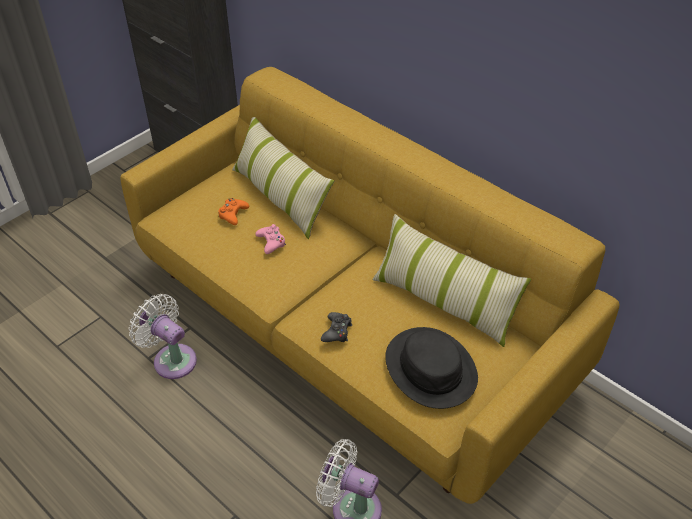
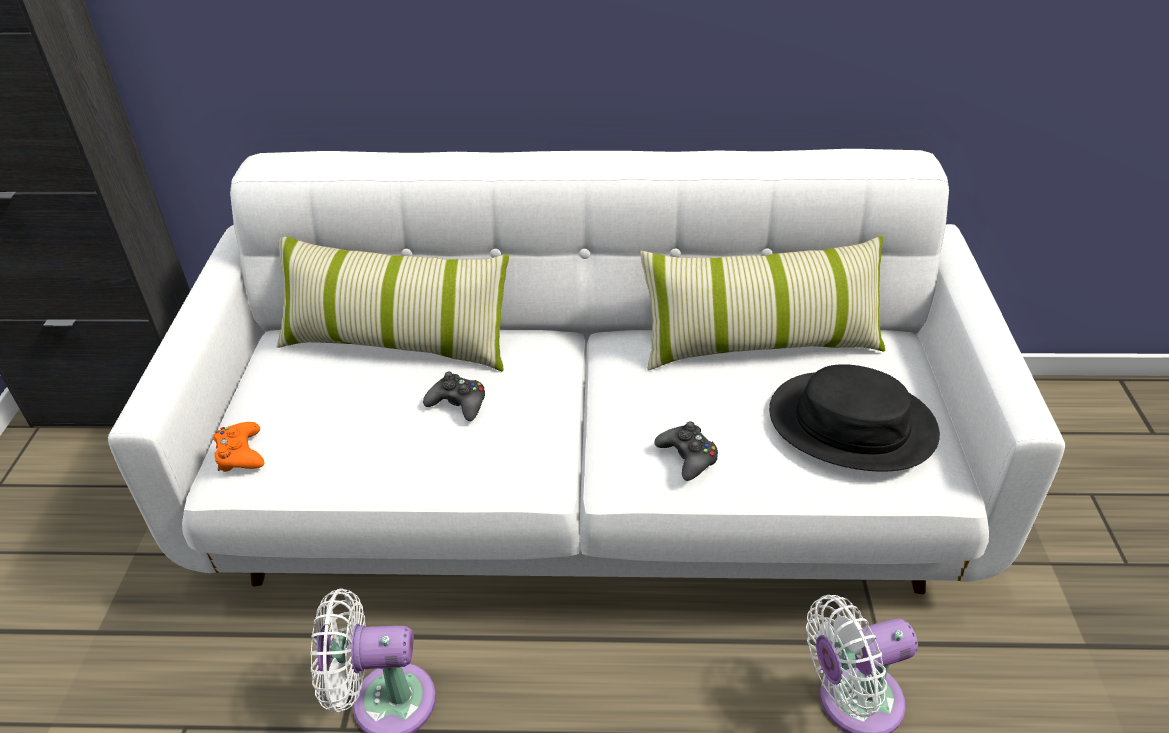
camera: 40 degrees left, 5 degrees down
yellow sofa [120,67,619,504] -> white sofa [108,149,1065,594]
orange game controller [218,198,249,225] -> orange game controller moved to [213,422,264,472]
pink game controller [256,224,286,254] -> black game controller [423,372,485,421]

